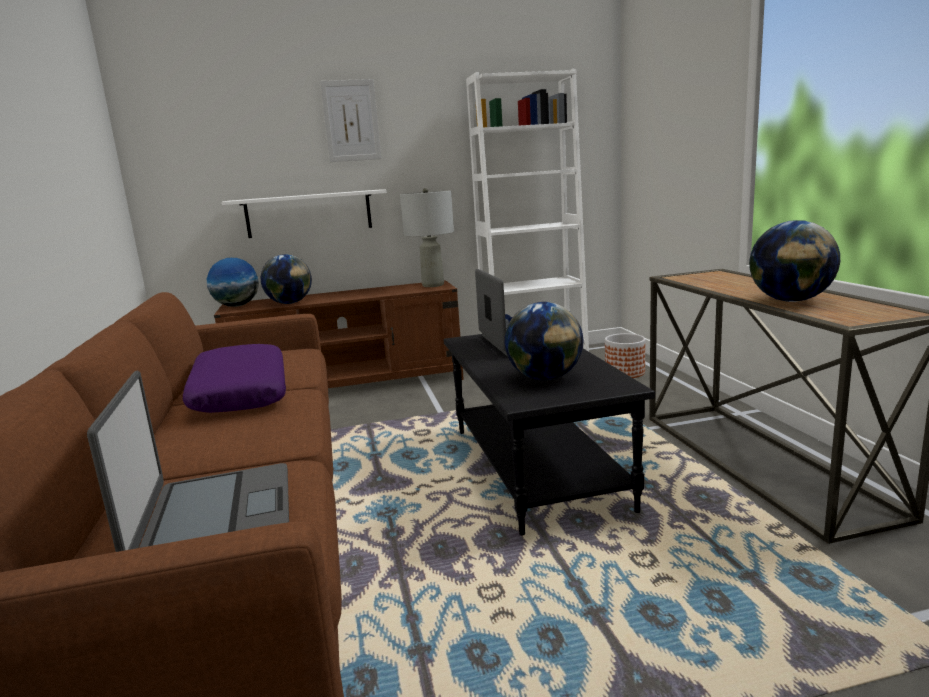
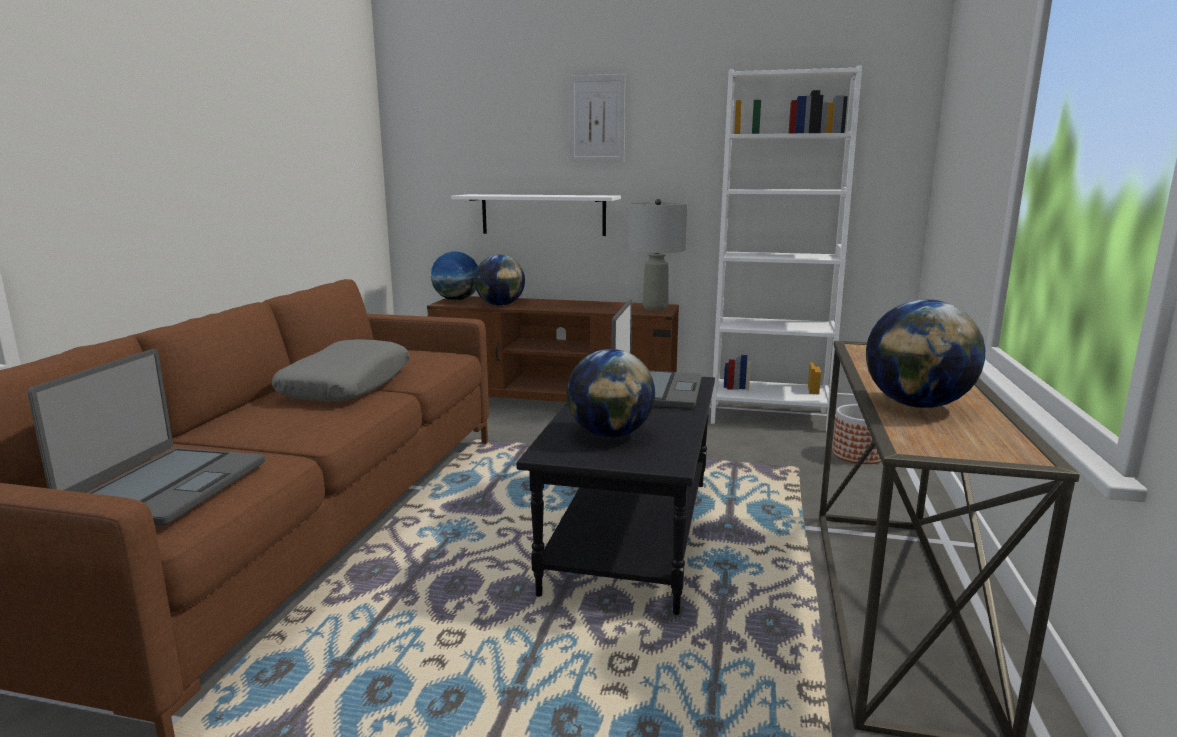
camera: 25 degrees right, 0 degrees up
purple pillow [183,344,286,413] -> grey pillow [272,339,409,402]

